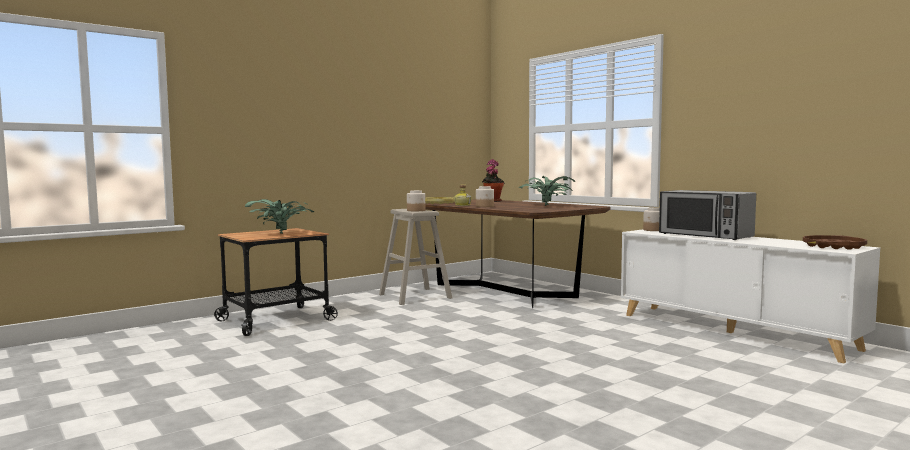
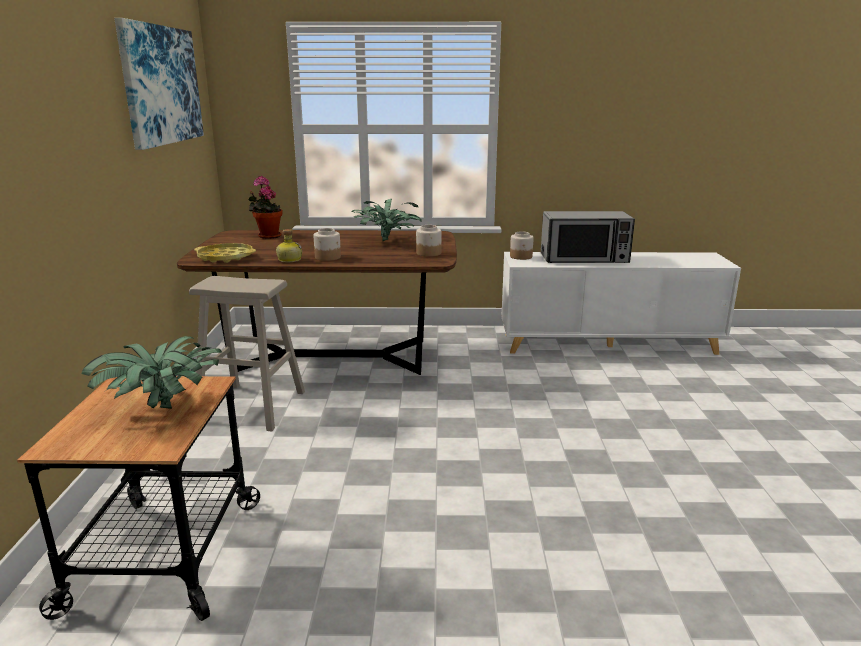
camera: 50 degrees left, 15 degrees up
jar [407,190,425,211] -> jar moved to [416,225,442,257]
brown tray [803,235,867,250] -> none
none -> picture [114,18,204,150]

